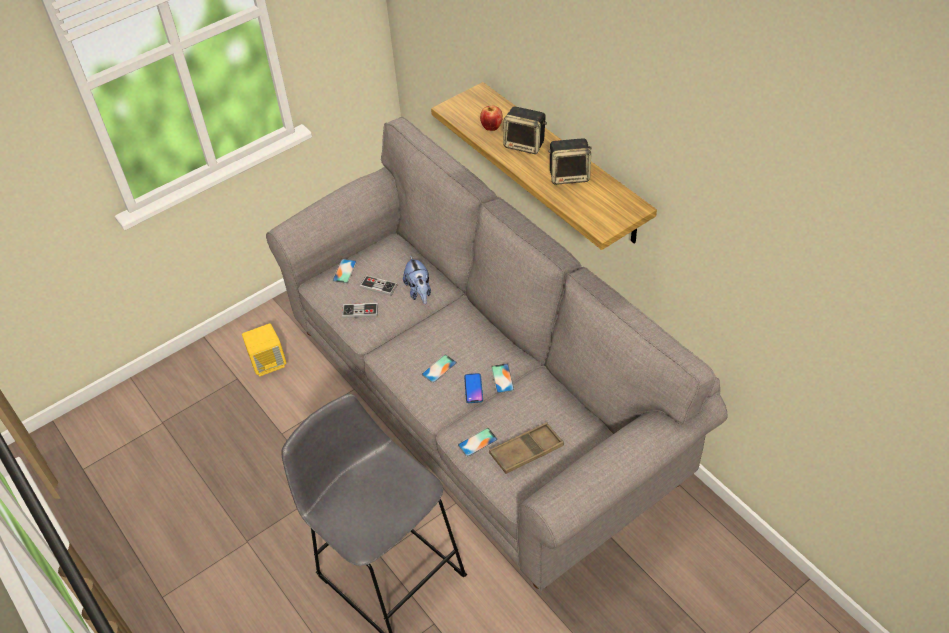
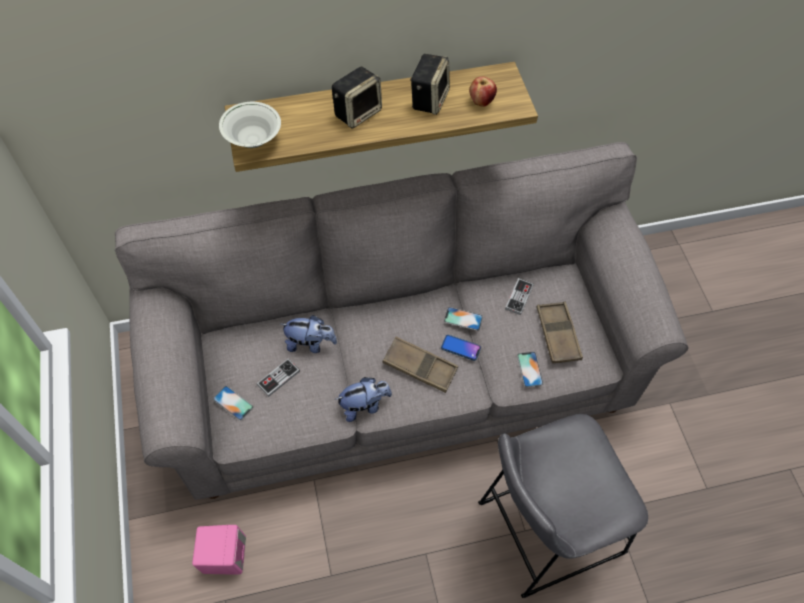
camera: 70 degrees left, 10 degrees up
yellow speaker [242,323,287,377] -> pink speaker [192,525,246,575]
game controller [342,303,378,318] -> game controller moved to [505,278,534,315]
phone [422,355,457,383] -> brown tray [382,337,458,393]
apple [480,106,503,131] -> apple moved to [469,76,497,107]
none -> white bowl [219,102,281,148]
none -> plush toy [335,377,392,422]

